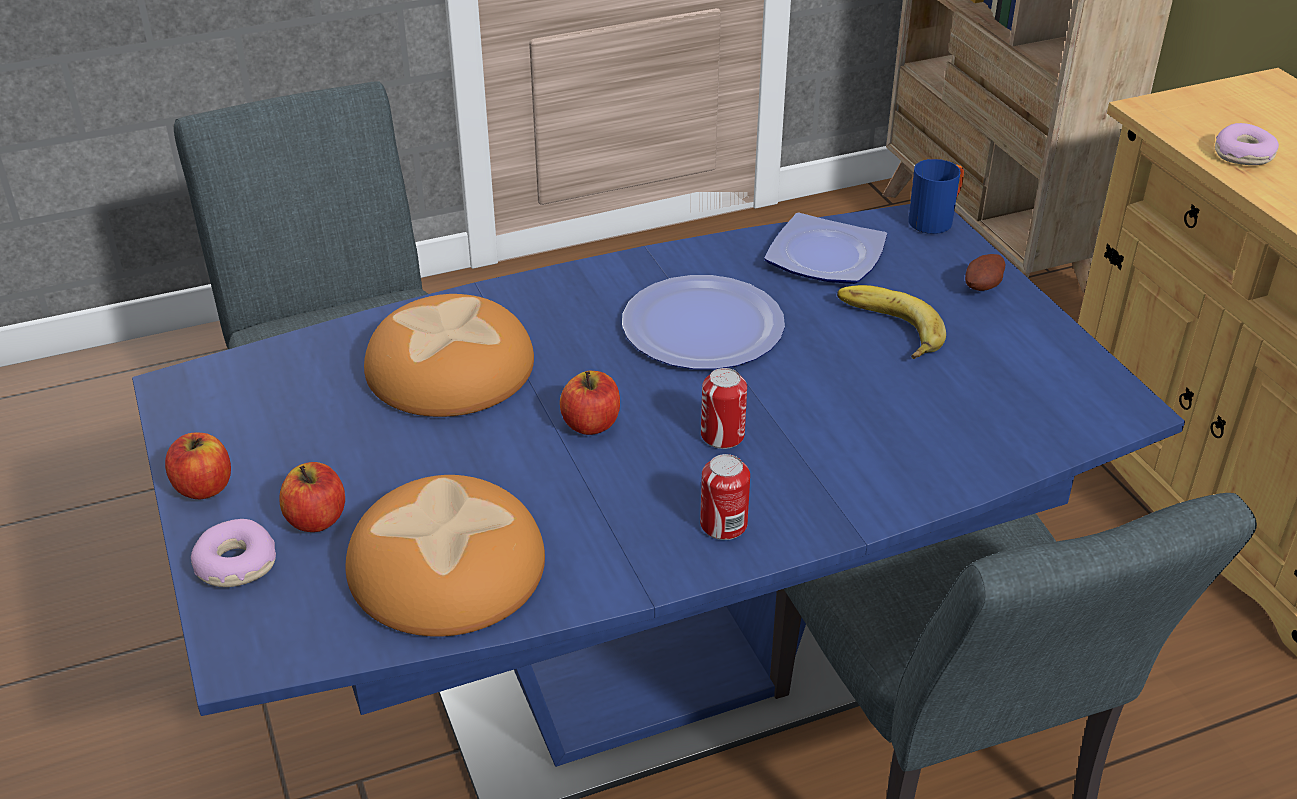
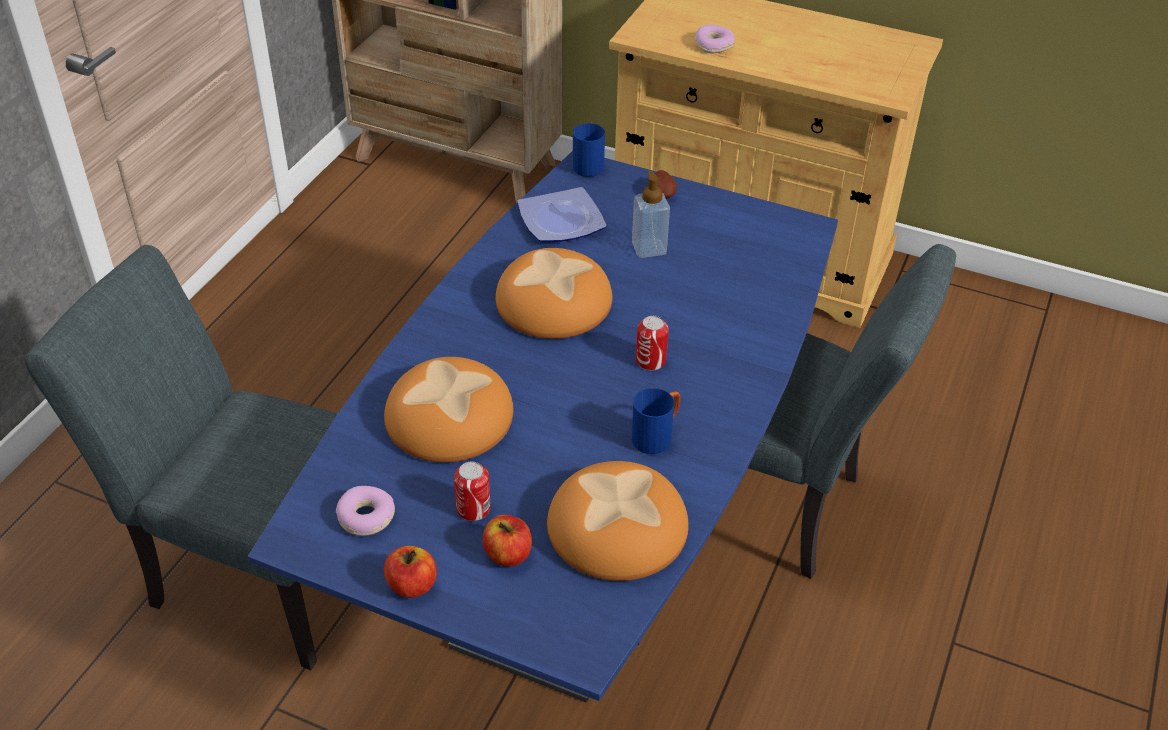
camera: 45 degrees left, 5 degrees up
donut [191,519,276,587] -> donut moved to [336,486,395,536]
apple [560,371,620,435] -> none
plate [622,275,785,369] -> bread [496,248,612,339]
can [700,454,750,540] -> can moved to [454,461,491,521]
banana [837,285,946,359] -> soap dispenser [632,171,670,258]
none -> blue mug [632,388,680,454]

